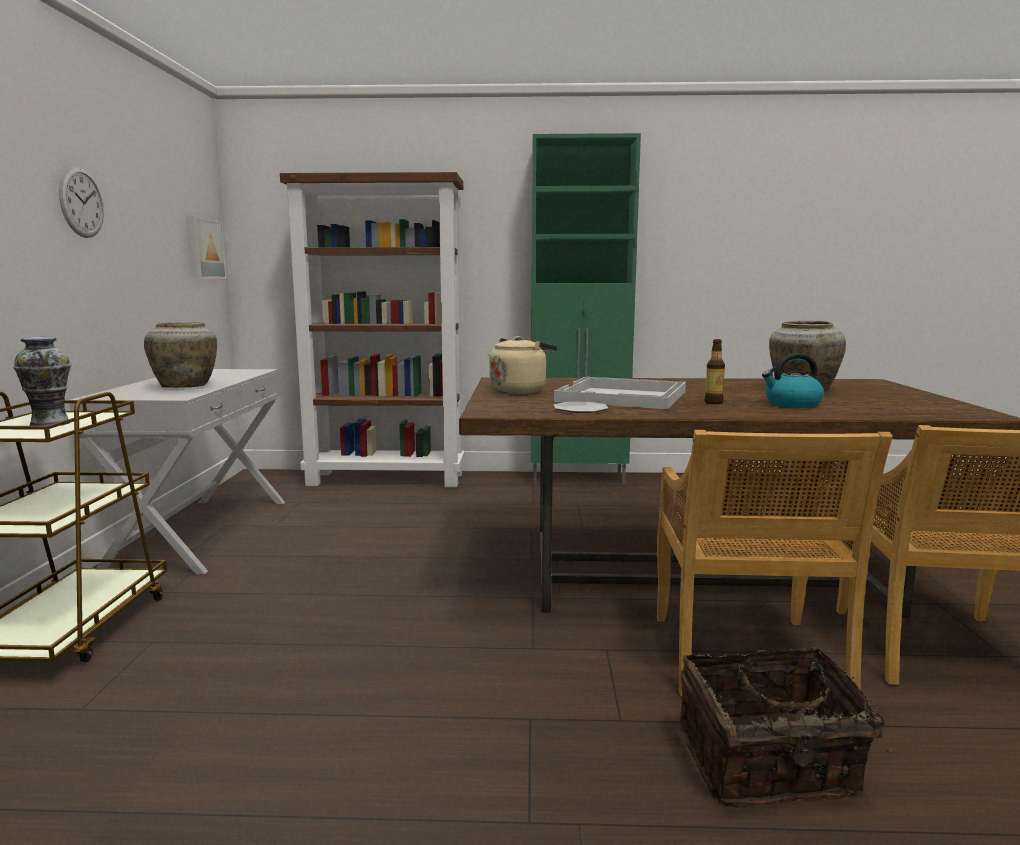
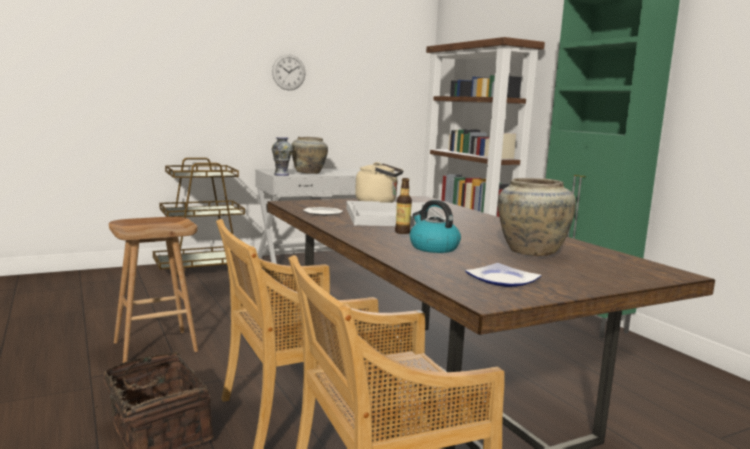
camera: 60 degrees right, 0 degrees up
vase [14,337,71,426] -> vase moved to [272,137,293,176]
picture [188,217,227,279] -> none
none -> brown stool [109,217,198,363]
none -> plate [465,263,542,287]

